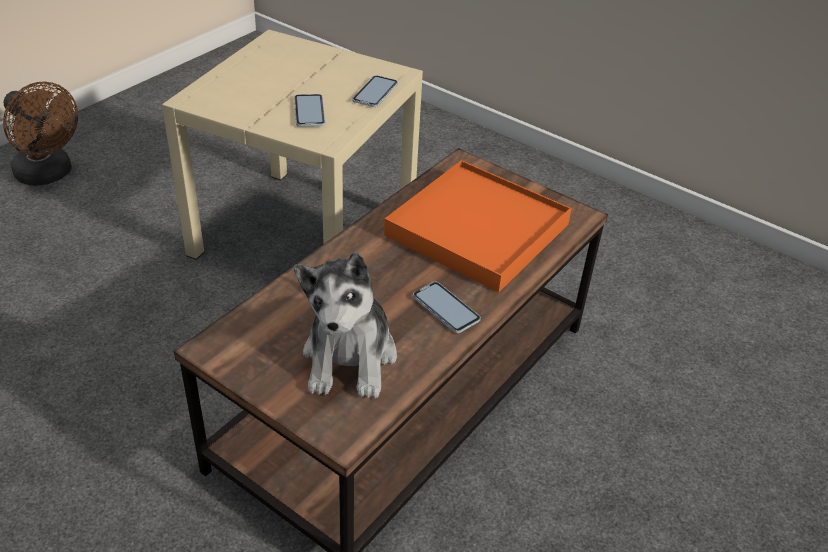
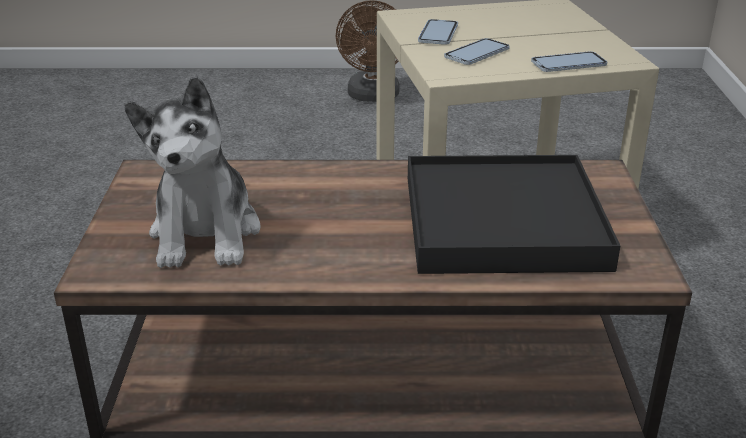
camera: 55 degrees right, 10 degrees down
plush toy [294,252,397,399] -> plush toy turned 60 degrees counterclockwise [124,75,261,268]
orange tray [384,160,572,293] -> black tray [408,155,621,274]
phone [413,282,481,333] -> phone moved to [418,19,458,45]

